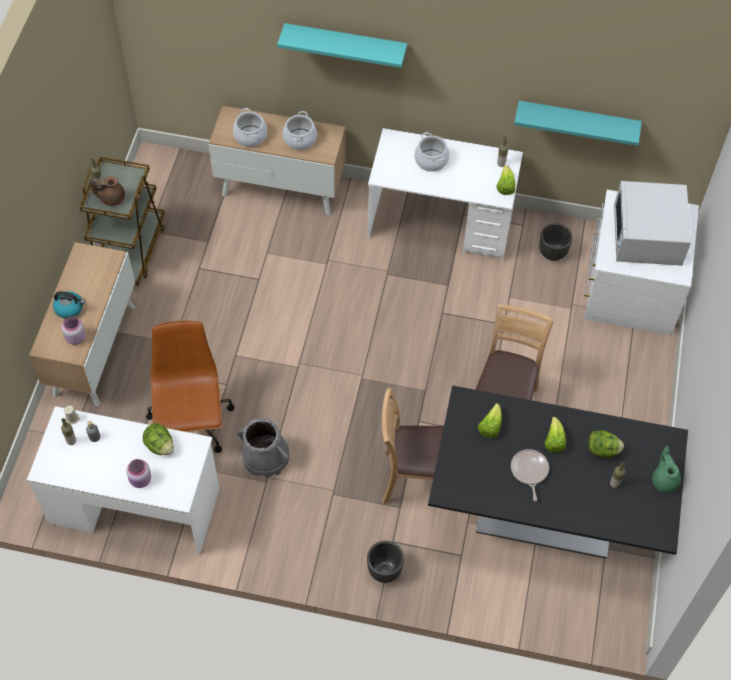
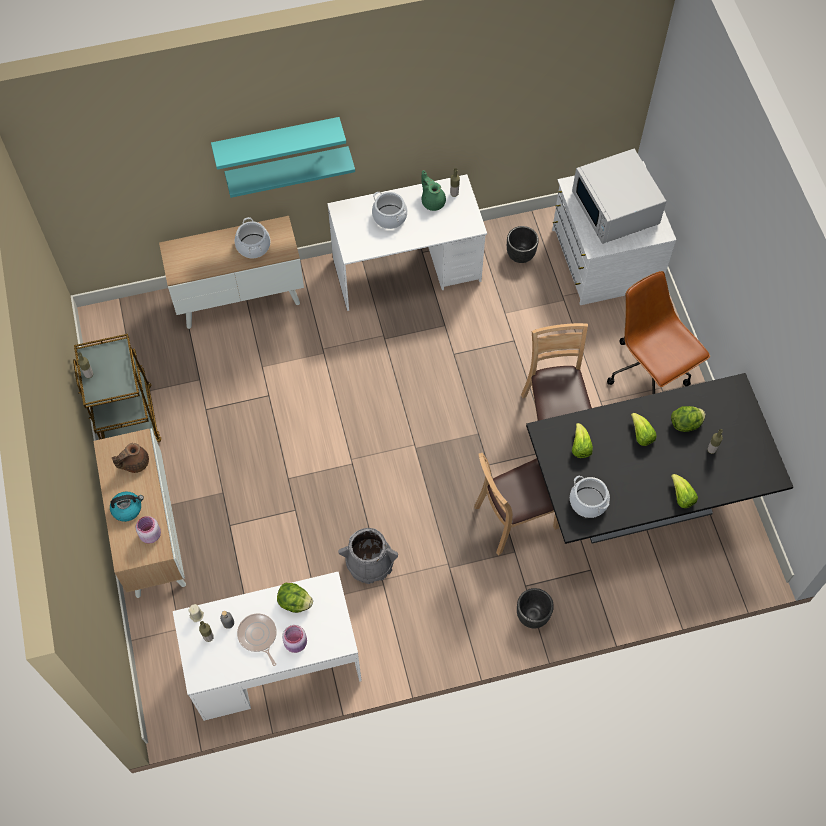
camera: 25 degrees left, 5 degrees up
brown teapot [89,176,125,206] -> brown teapot moved to [112,443,149,473]
brown office chair [146,320,235,453] -> brown office chair moved to [607,271,710,394]
cooking pot [233,108,267,147] -> cooking pot moved to [570,476,610,518]
lettuce [496,165,516,195] -> lettuce moved to [671,474,698,508]
frying pan [511,449,549,501] -> frying pan moved to [237,613,277,666]
turquoise shelf [514,101,642,146] -> turquoise shelf moved to [224,146,355,198]
green teapot [652,446,681,493] -> green teapot moved to [421,170,446,211]

